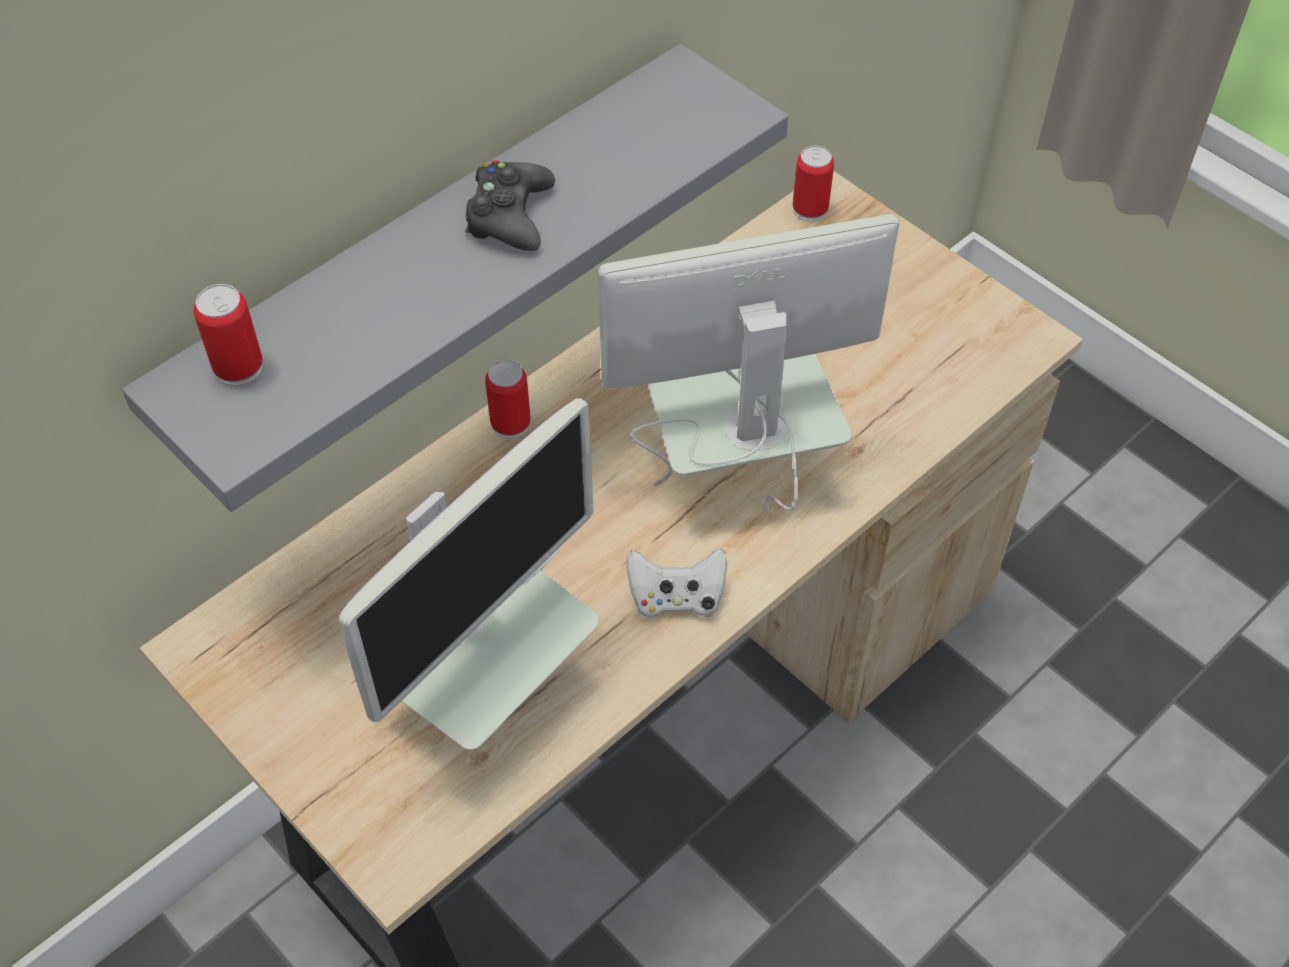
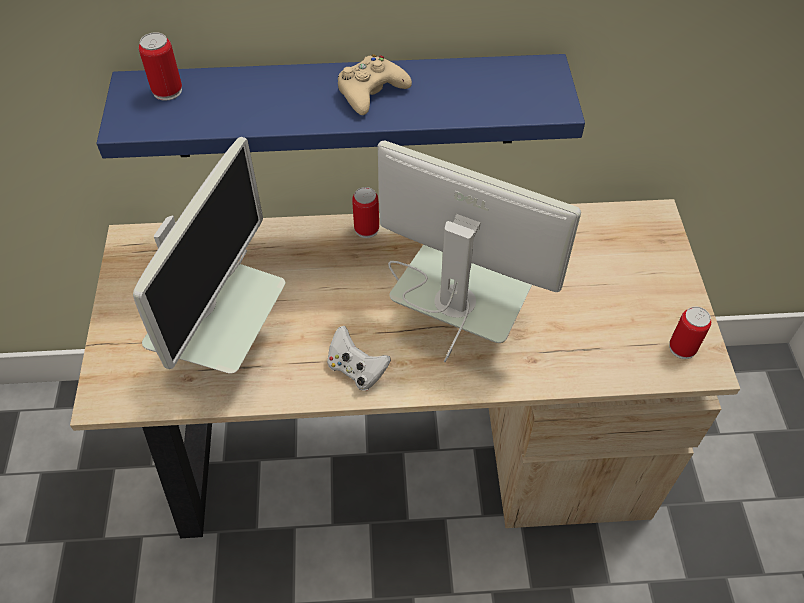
camera: 40 degrees right, 0 degrees up
grey shelf [122,44,788,512] -> blue shelf [97,54,585,158]
monitor [339,398,599,750] -> monitor turned 60 degrees counterclockwise [133,137,285,374]
black game controller [465,160,555,251] -> beige game controller [338,54,412,115]
can [793,146,834,222] -> can moved to [669,306,711,359]

